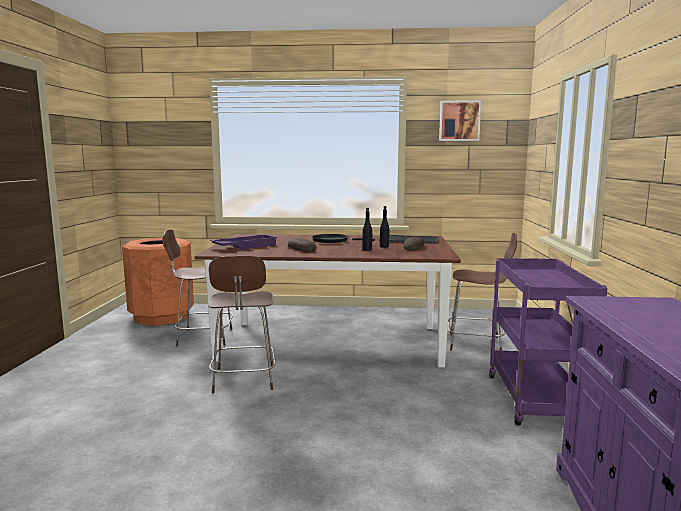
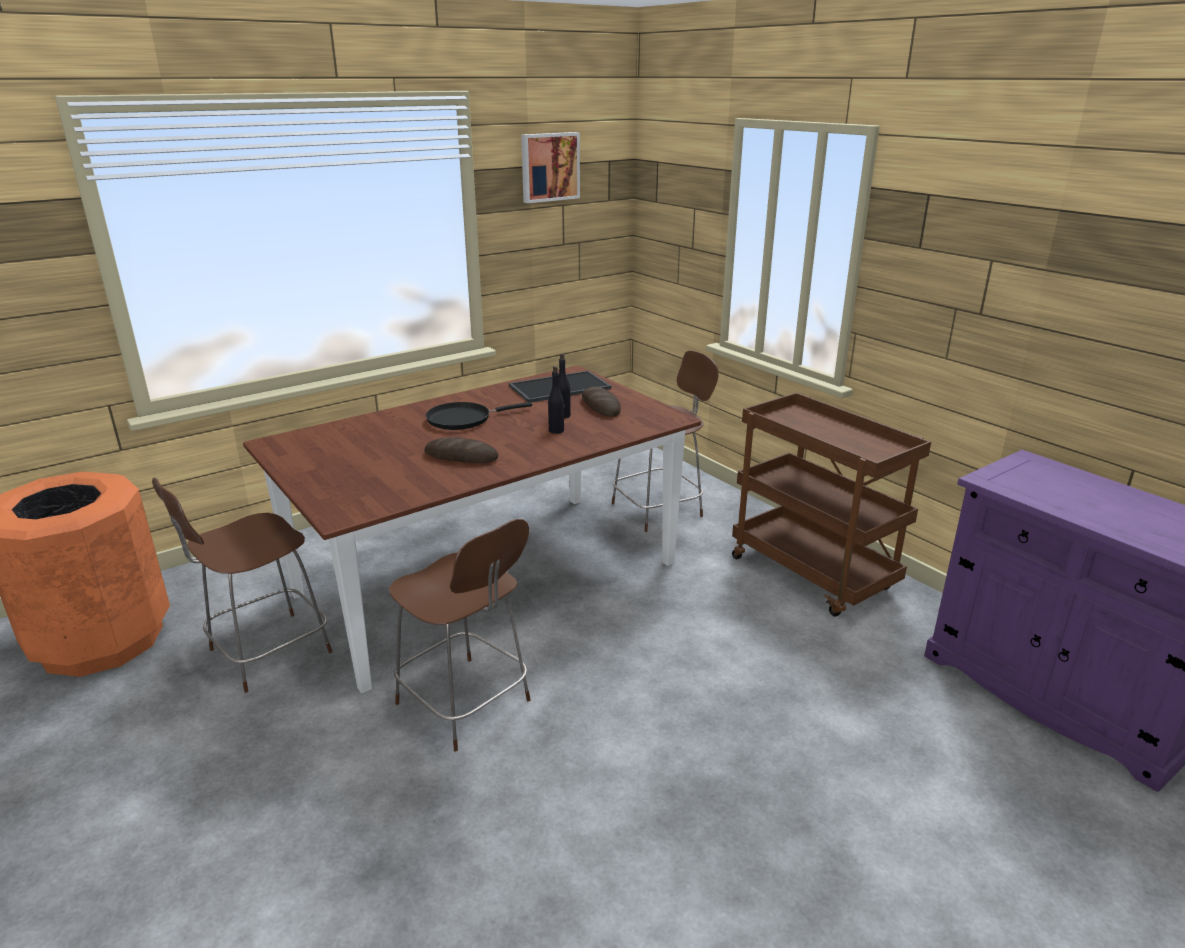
camera: 40 degrees left, 15 degrees up
purple tray [210,234,278,249] -> none
purple cart [489,258,607,425] -> brown cart [732,393,931,617]

